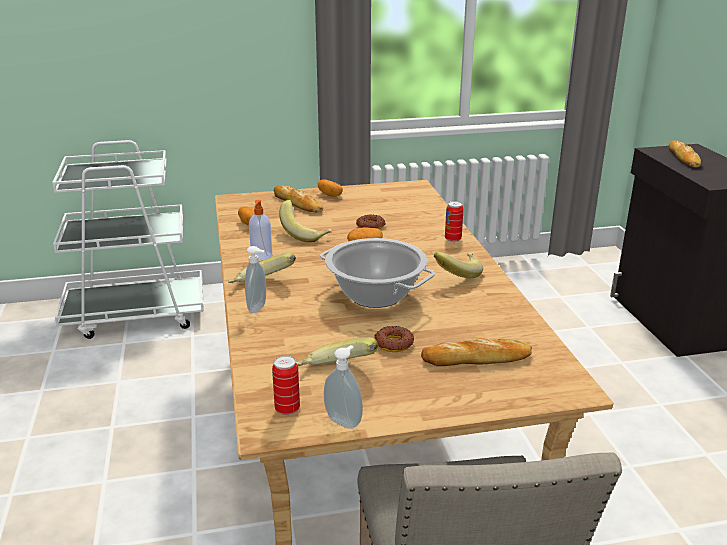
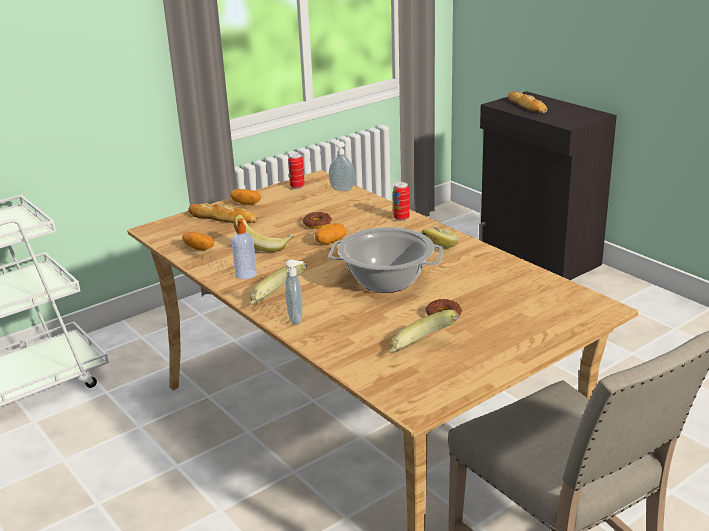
camera: 25 degrees left, 0 degrees up
can [272,355,300,415] -> can moved to [288,153,305,189]
soap dispenser [324,345,363,429] -> soap dispenser moved to [329,141,355,191]
bread [421,338,532,366] -> none

